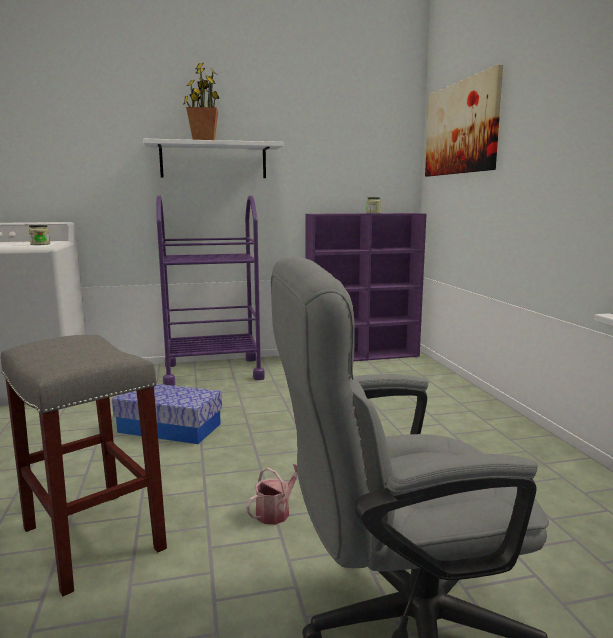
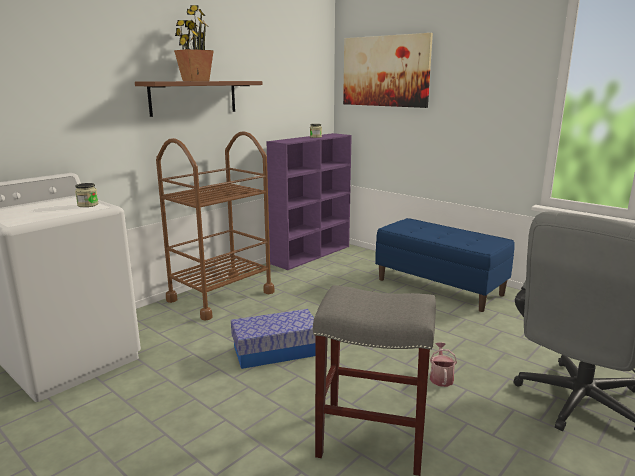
camera: 35 degrees left, 5 degrees up
white shelf [143,139,283,178] -> brown shelf [135,81,263,117]
purple cart [156,195,265,386] -> brown cart [156,131,275,321]
none -> blue bench [375,218,515,312]

